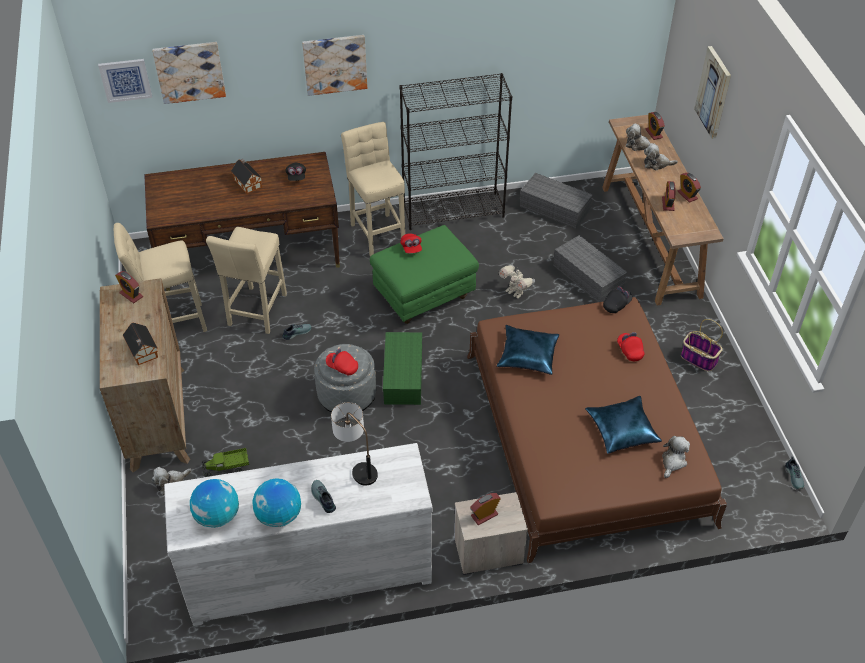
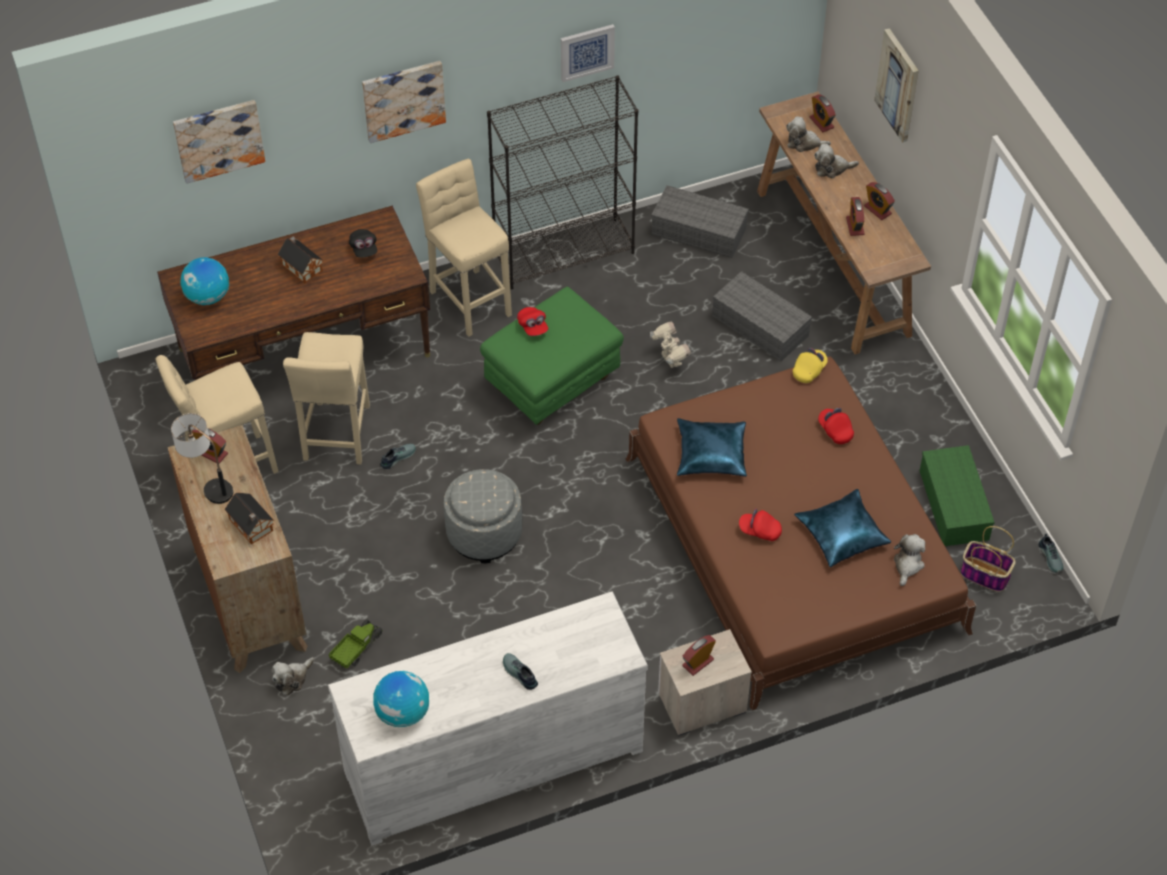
camera: 10 degrees left, 5 degrees up
picture [98,59,152,103] -> picture moved to [561,24,615,82]
toy truck [202,448,249,477] -> toy truck turned 150 degrees clockwise [329,619,383,669]
globe [252,478,301,527] -> globe moved to [180,257,229,305]
red cap [326,348,358,375] -> red cap moved to [739,508,782,541]
table lamp [331,402,378,486] -> table lamp moved to [171,413,233,504]
green storage box [383,332,422,405] -> green storage box moved to [920,445,995,546]
toy robot [499,264,535,298] -> toy robot turned 150 degrees counterclockwise [650,322,691,368]
black cap [603,286,632,313] -> yellow cap [793,348,828,383]
basket [681,319,723,371] -> basket moved to [961,526,1016,592]

